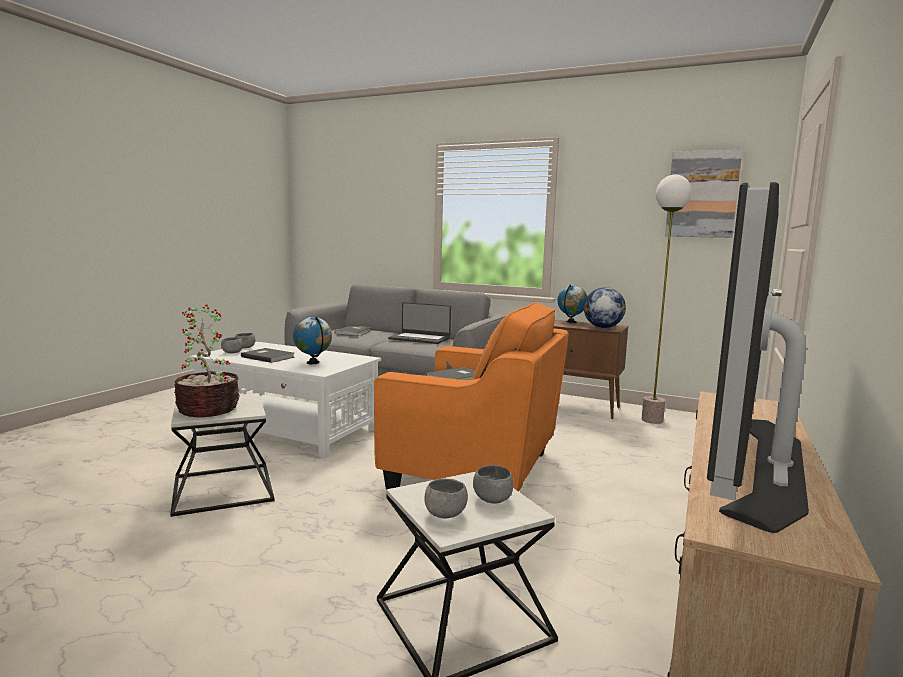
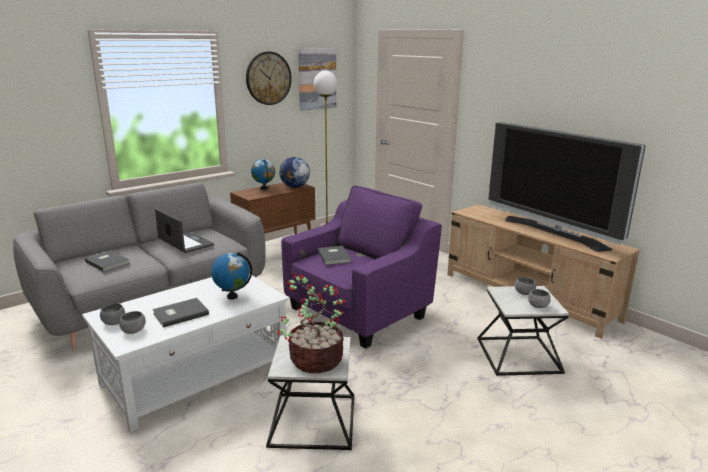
camera: 65 degrees left, 10 degrees up
orange armchair [374,302,569,492] -> purple armchair [281,186,442,349]
laptop [388,302,451,344] -> laptop turned 90 degrees counterclockwise [155,208,214,253]
none -> wall clock [246,51,292,105]

